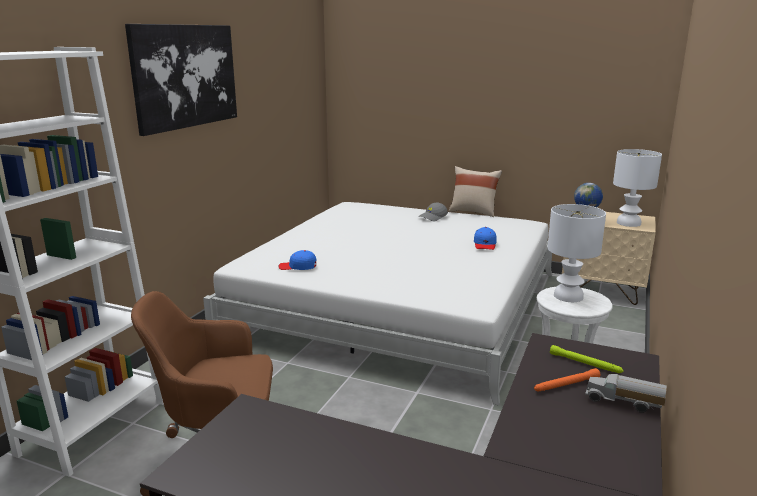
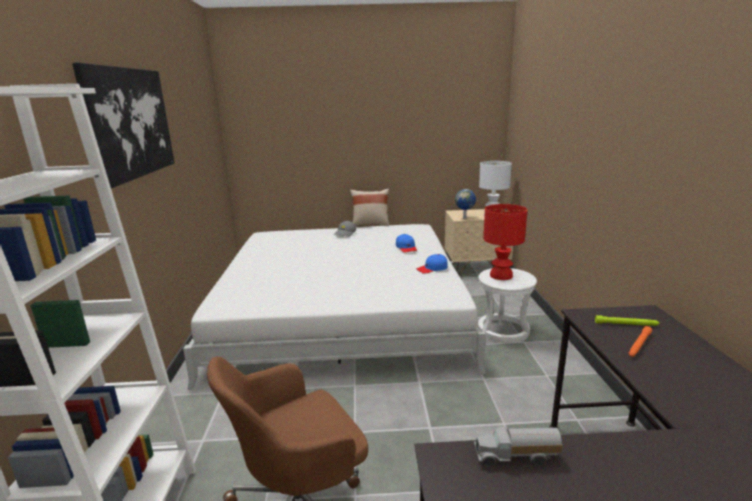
camera: 25 degrees left, 0 degrees up
blue cap [279,250,316,270] -> blue cap moved to [417,254,448,274]
white table lamp [547,204,606,302] -> red table lamp [483,204,527,280]
toy truck [585,374,667,413] -> toy truck moved to [474,427,563,466]

